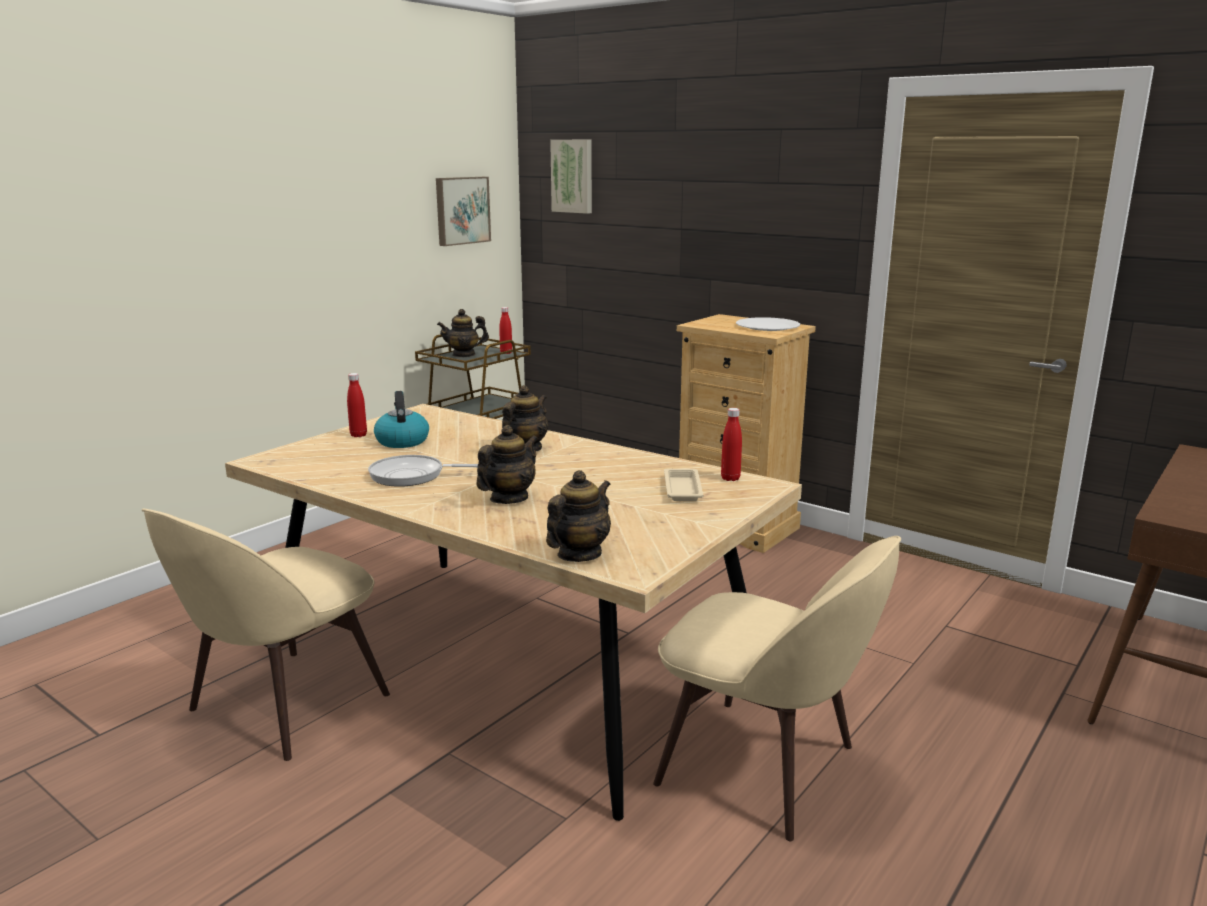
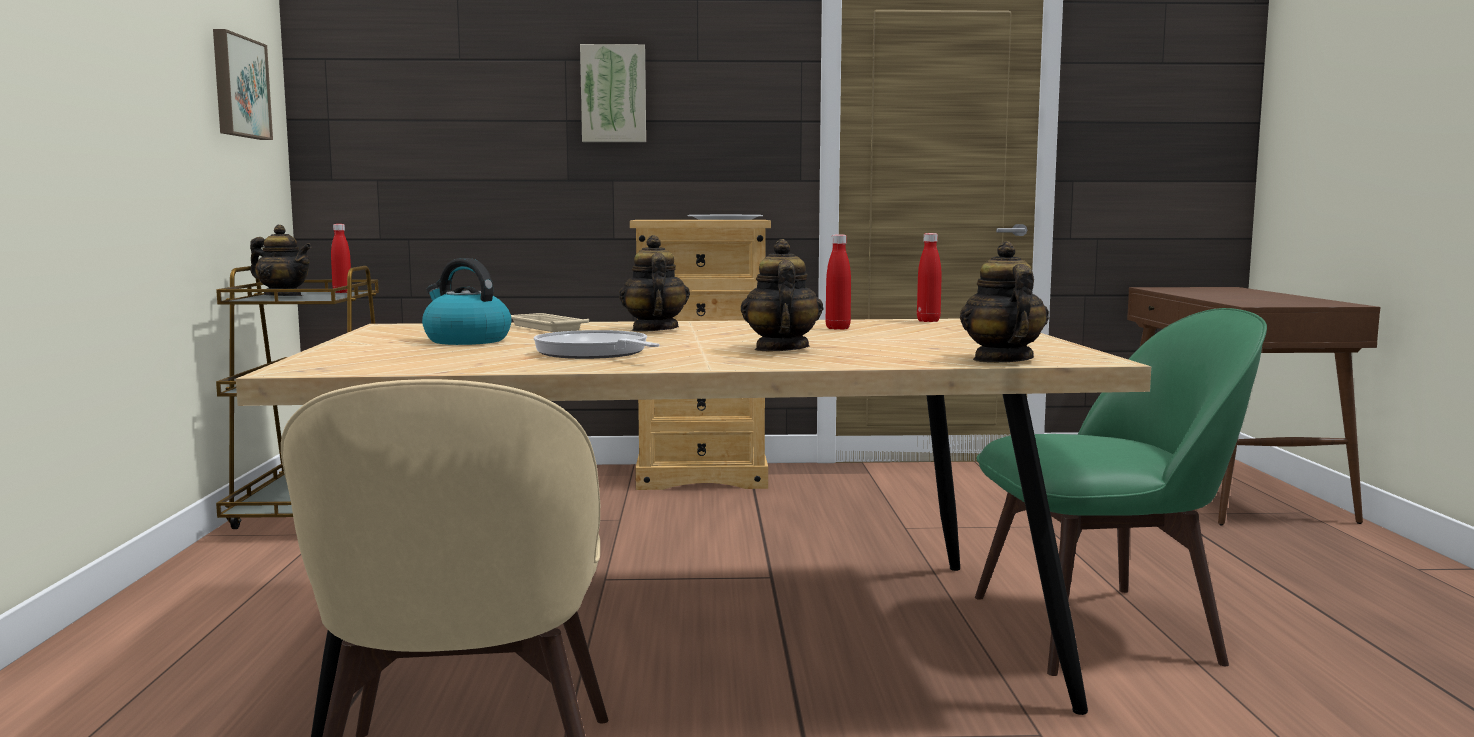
camera: 40 degrees left, 10 degrees down
red bottle [347,373,367,437] -> red bottle moved to [825,235,851,330]
frying pan [368,455,478,487] -> frying pan turned 90 degrees clockwise [534,330,660,359]
teapot [437,309,489,357] -> teapot turned 105 degrees counterclockwise [250,225,312,296]
picture [550,140,592,214] -> picture moved to [580,44,646,142]
beige chair [653,536,901,841] -> green chair [975,308,1267,676]
beige tray [664,469,704,501] -> beige tray moved to [511,313,589,332]

